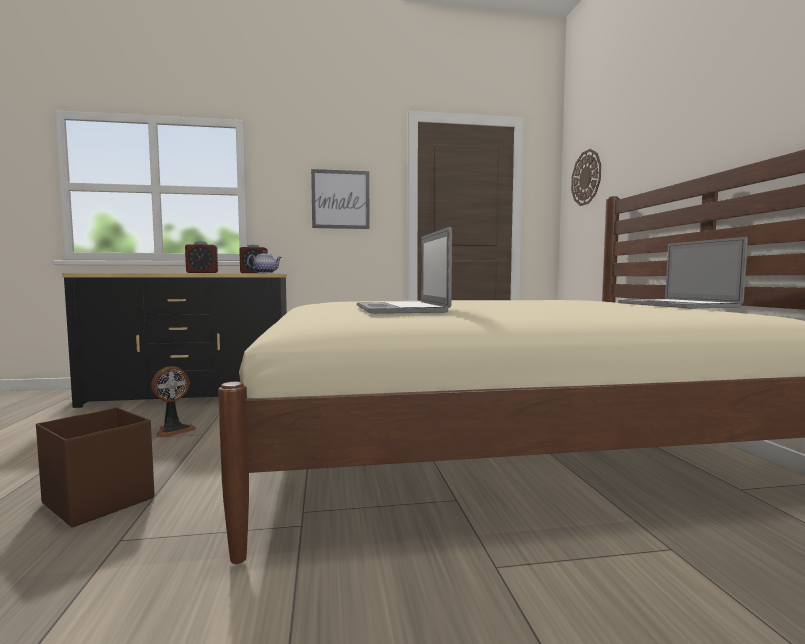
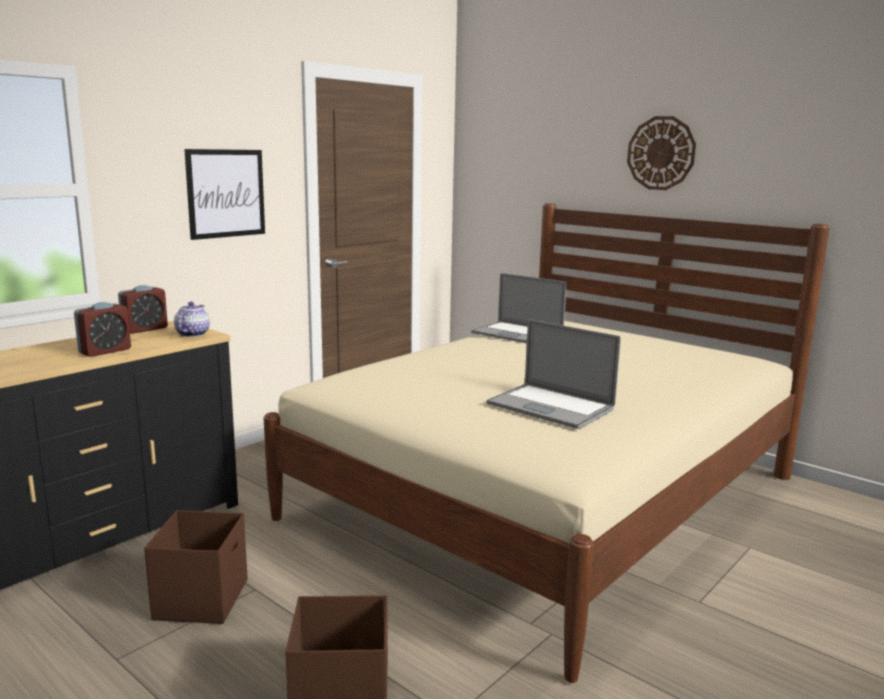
camera: 40 degrees left, 10 degrees up
fan [152,366,196,438] -> brown storage box [144,510,248,624]
wall clock [571,149,601,206] -> wall clock moved to [627,116,696,190]
laptop [618,237,748,308] -> laptop moved to [471,273,567,343]

